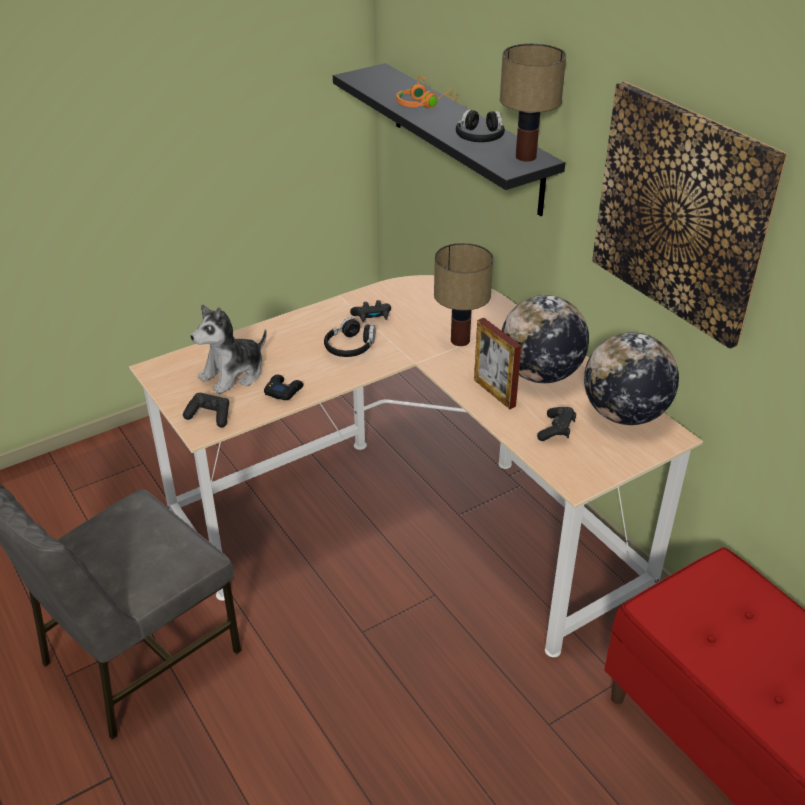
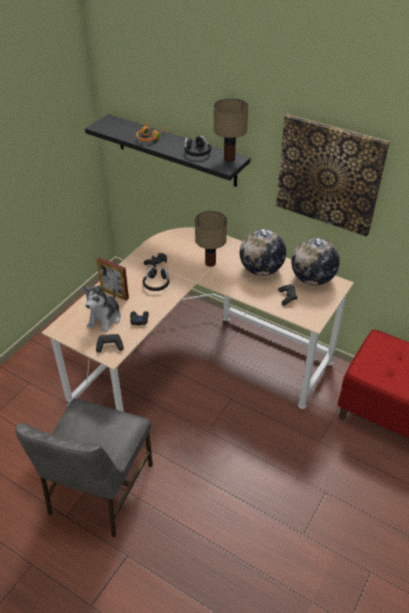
camera: 25 degrees left, 5 degrees up
picture frame [474,318,521,409] -> picture frame moved to [97,257,129,301]

